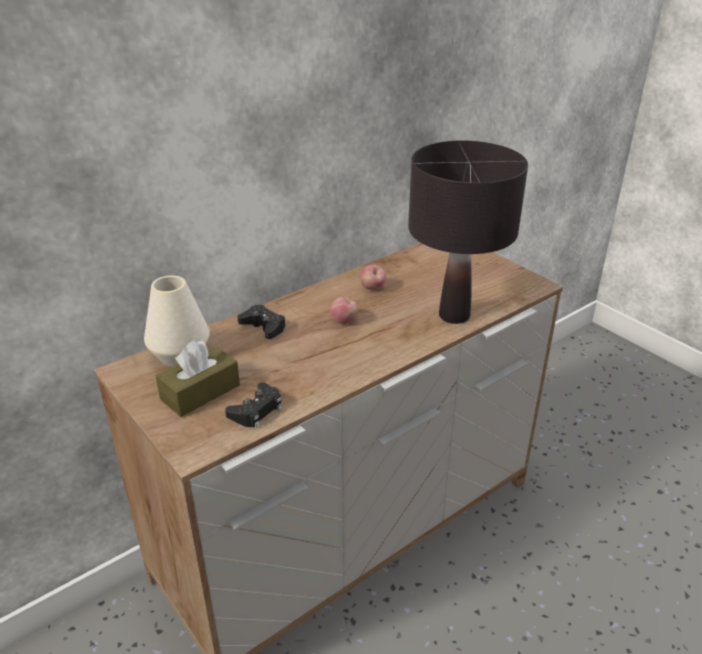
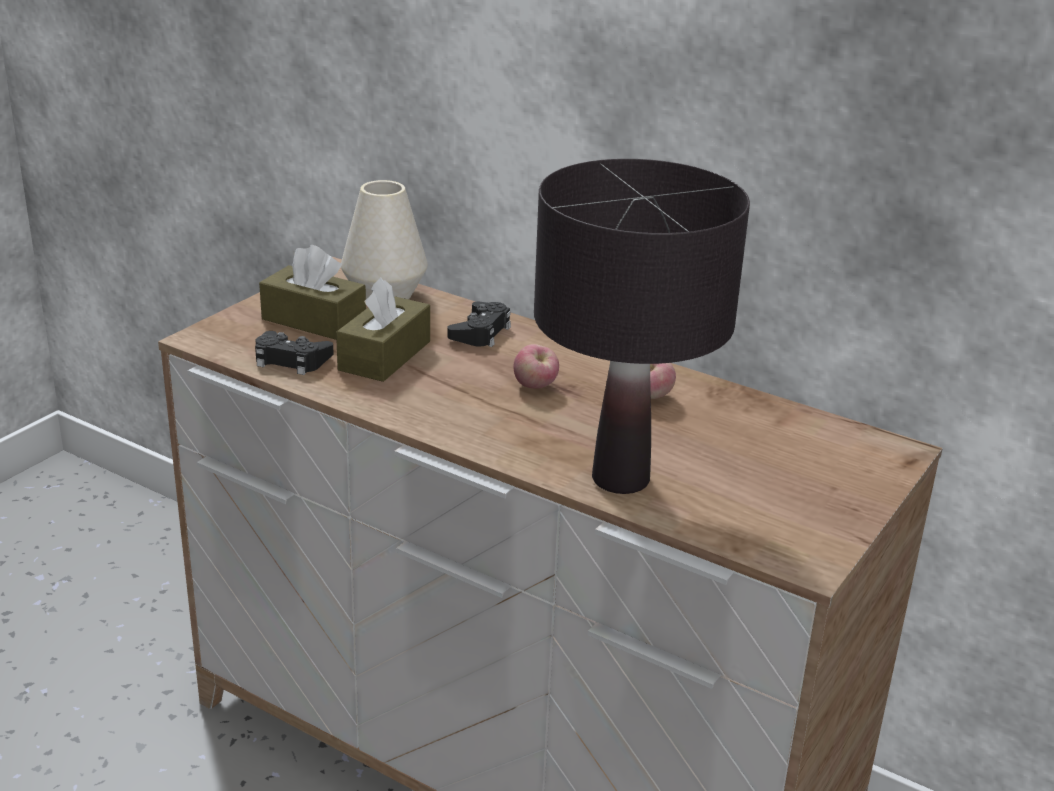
camera: 70 degrees right, 5 degrees down
none -> brown tissue box [336,278,430,382]

